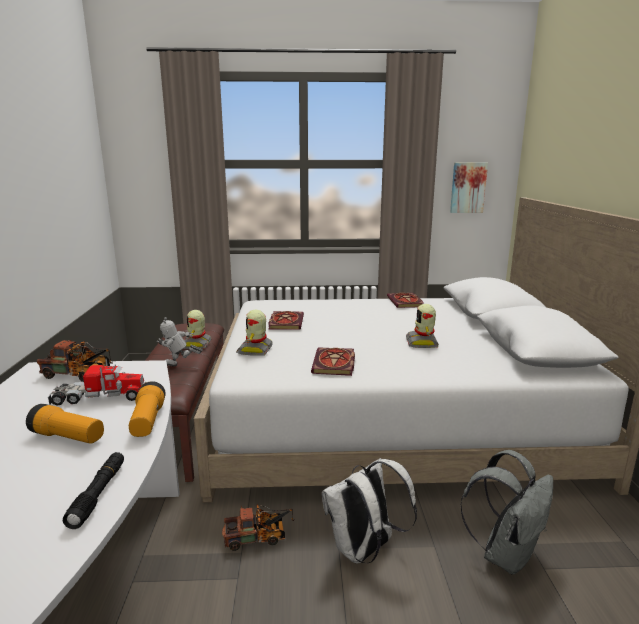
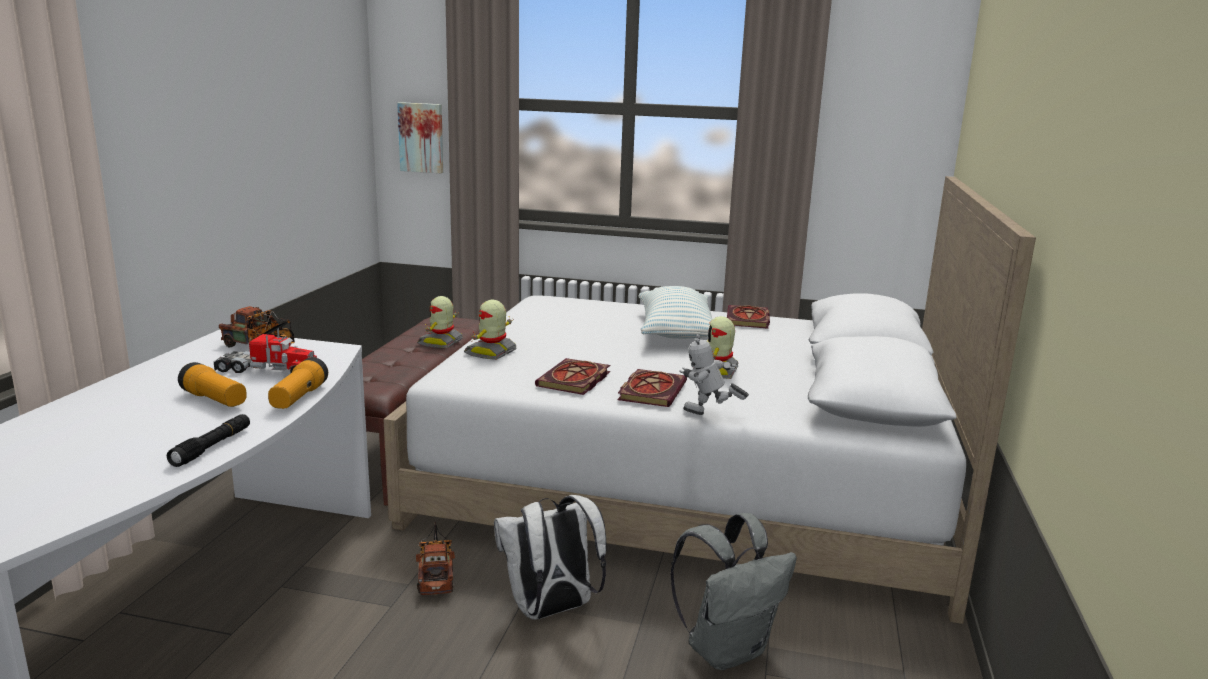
camera: 15 degrees right, 0 degrees up
toy robot [157,317,203,367] -> toy robot moved to [679,334,749,415]
toy truck [222,504,295,551] -> toy truck turned 105 degrees counterclockwise [416,521,455,595]
book [268,311,304,330] -> book moved to [618,369,687,407]
picture [450,162,488,213] -> picture moved to [397,102,443,173]
none -> pillow [639,286,712,339]

